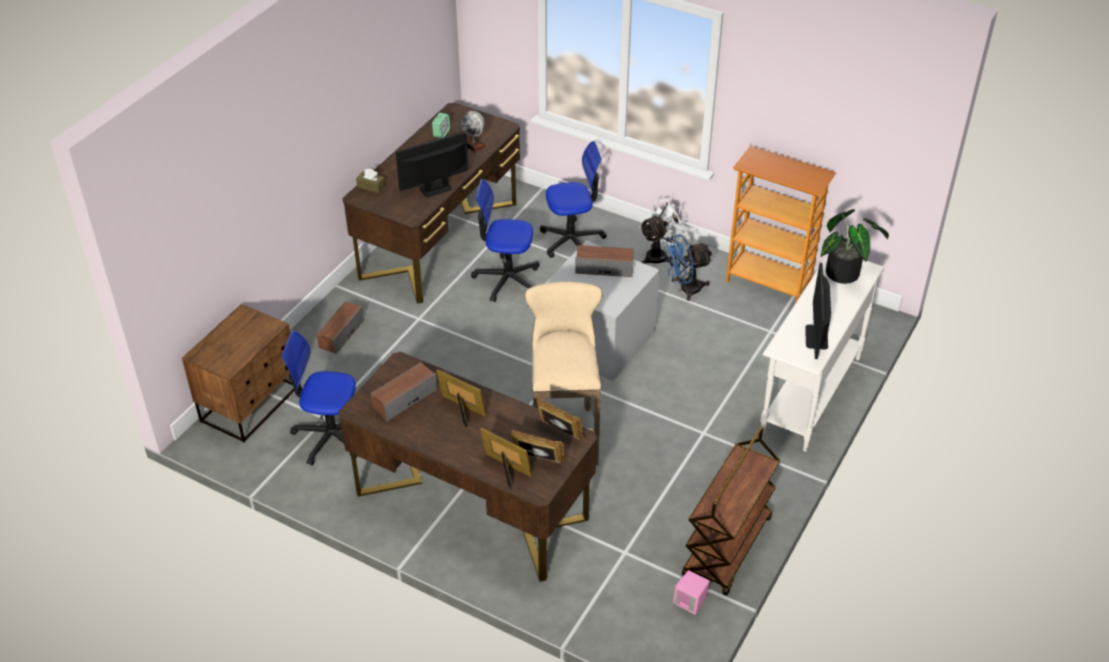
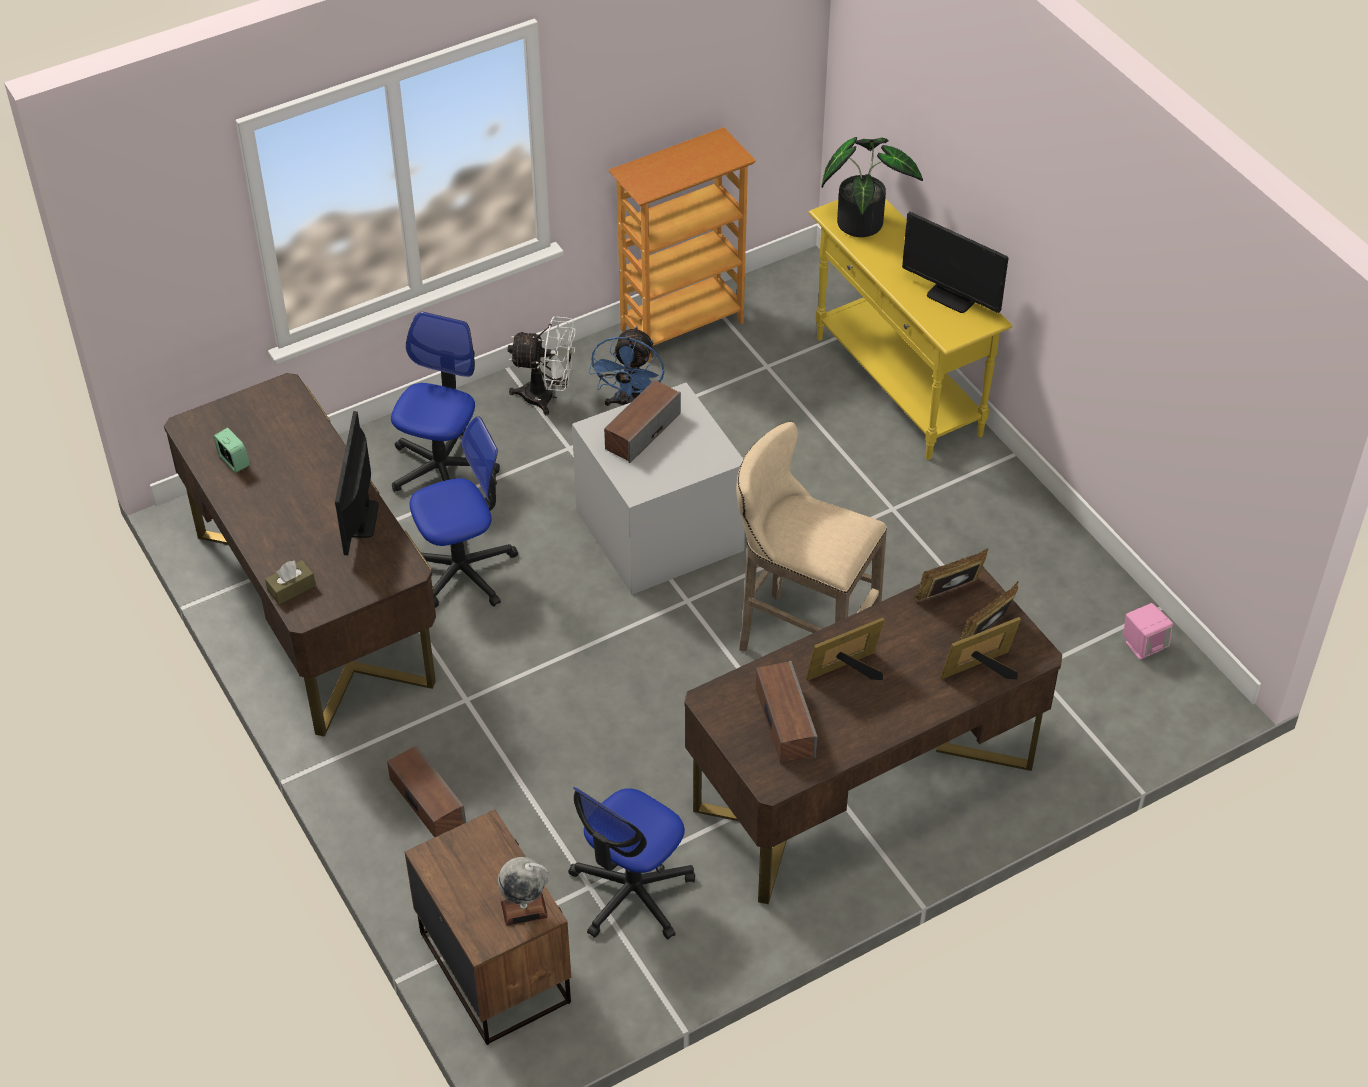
camera: 60 degrees left, 5 degrees up
globe [461,111,486,152] -> globe moved to [498,857,549,926]
office chair [471,179,539,302] -> office chair turned 150 degrees counterclockwise [410,416,518,608]
white fan [640,198,690,264] -> white fan turned 105 degrees clockwise [508,316,576,415]
brown cart [682,427,780,596] -> none
white console table [760,253,884,452] -> yellow console table [808,198,1013,460]

